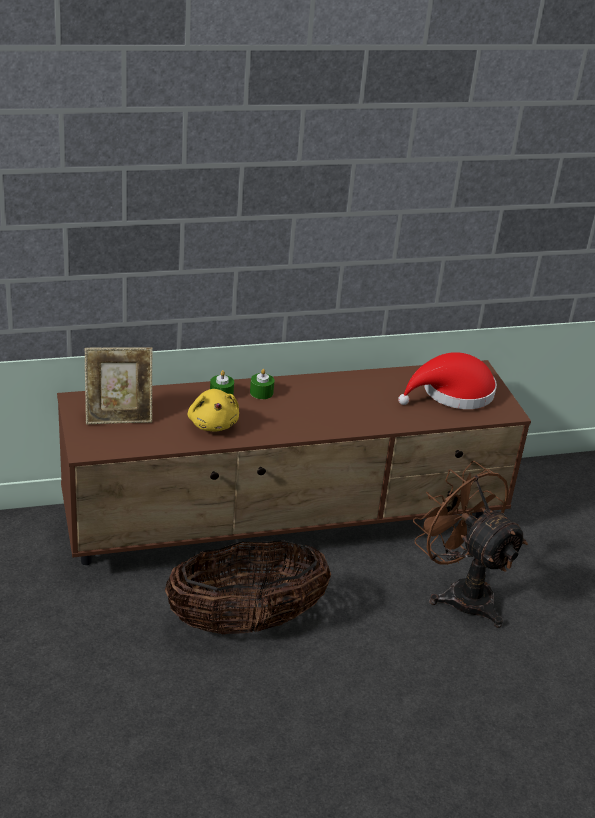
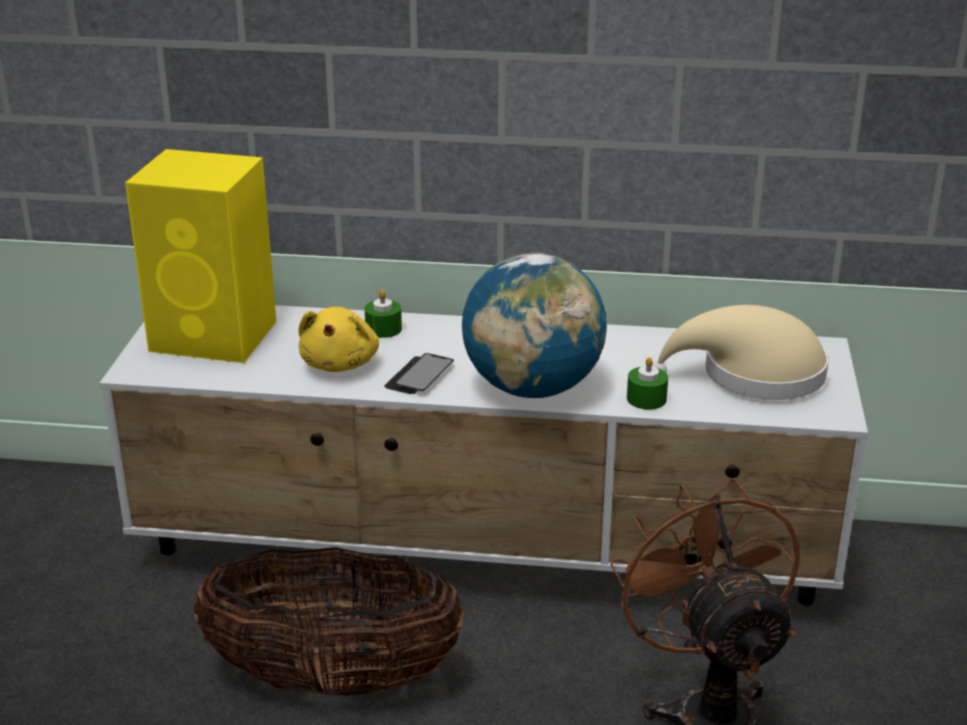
camera: 25 degrees right, 5 degrees down
brown tv stand [57,360,531,565] -> white tv stand [100,305,868,606]
picture frame [85,347,153,424] -> yellow speaker [125,149,277,363]
green candle [250,369,274,399] -> green candle moved to [627,357,668,409]
red hat [398,352,497,409] -> beige hat [652,305,828,400]
none -> phone [384,353,454,394]
none -> globe [462,253,607,398]

